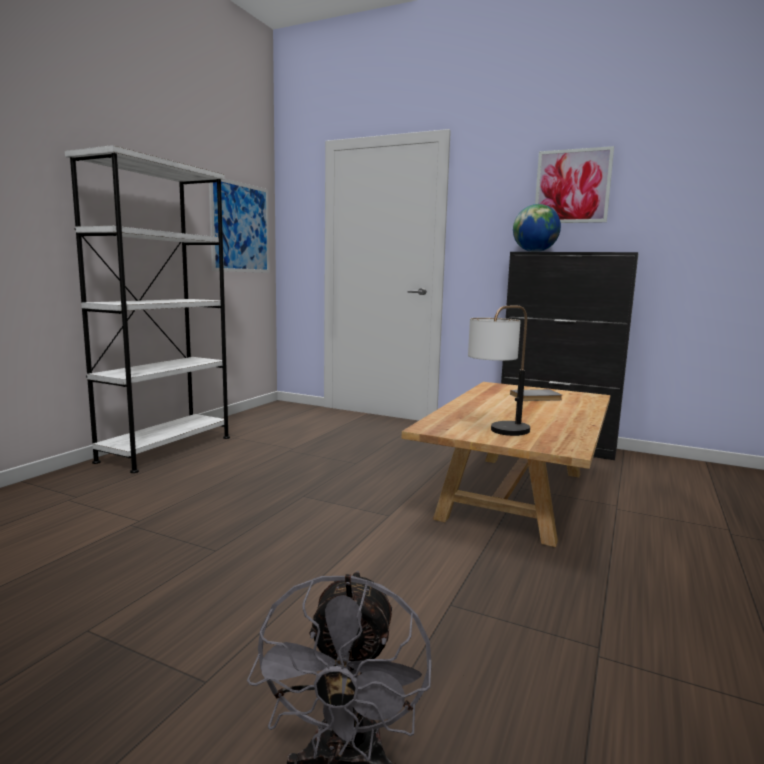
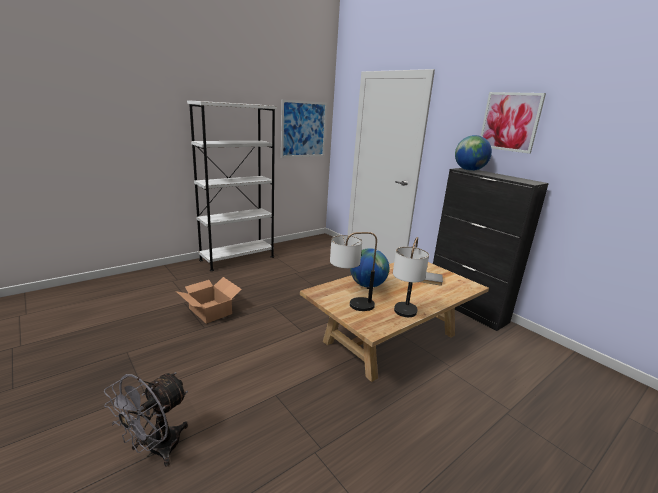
camera: 25 degrees right, 10 degrees up
none -> cardboard box [176,277,242,324]
none -> globe [350,248,389,287]
none -> table lamp [393,237,429,317]

